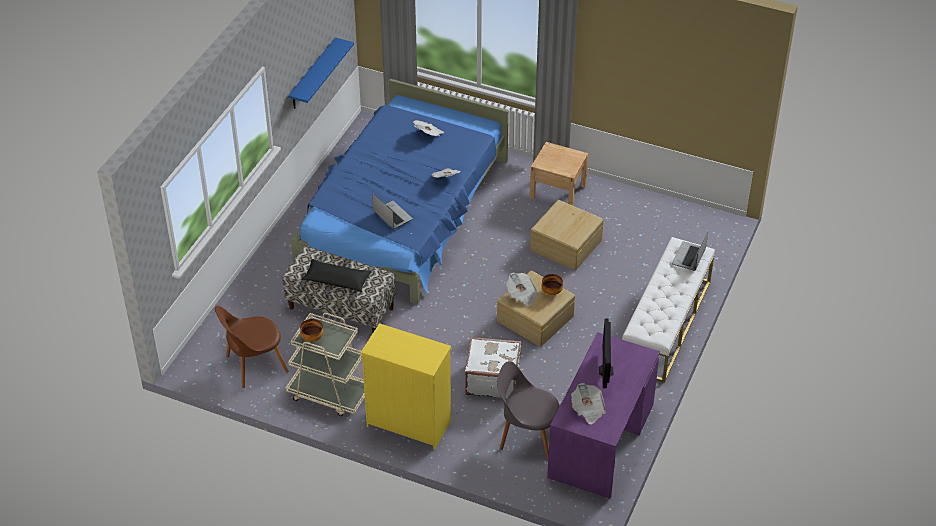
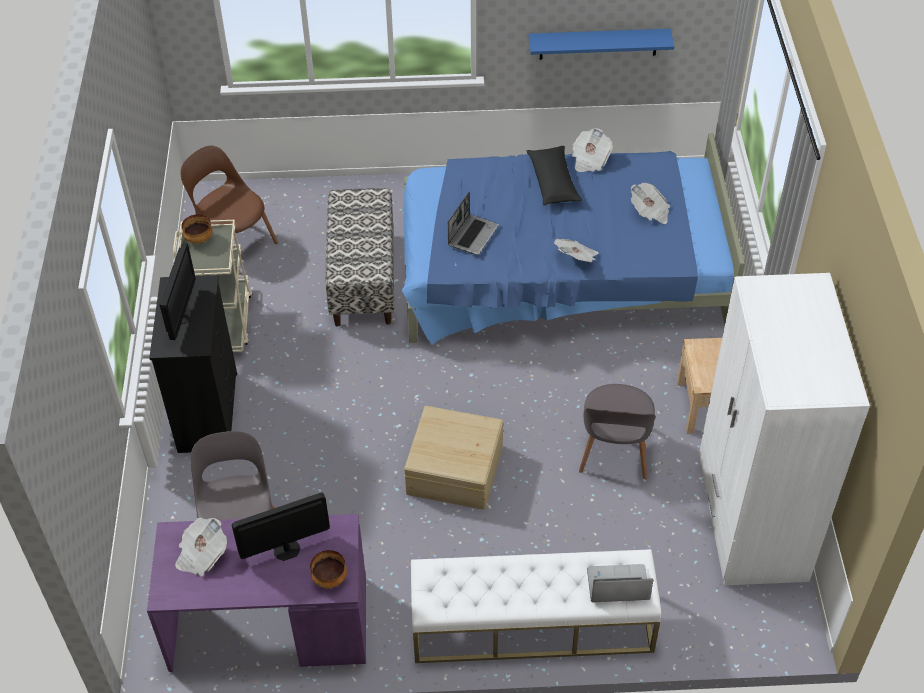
camera: 65 degrees right, 5 degrees up
black pillow [302,259,372,292] -> black pillow moved to [527,146,582,206]
yellow dresser [361,323,451,449] -> black dresser [149,275,237,453]
white suitcase [465,337,521,398] -> none
newspaper [506,272,538,307] -> newspaper moved to [572,128,613,172]
beige storage box [530,200,604,270] -> grey chair [579,384,656,479]
bowl [541,274,563,295] -> bowl moved to [310,550,347,588]
none -> monitor [159,243,195,340]
none -> white wardrobe [699,273,870,585]

